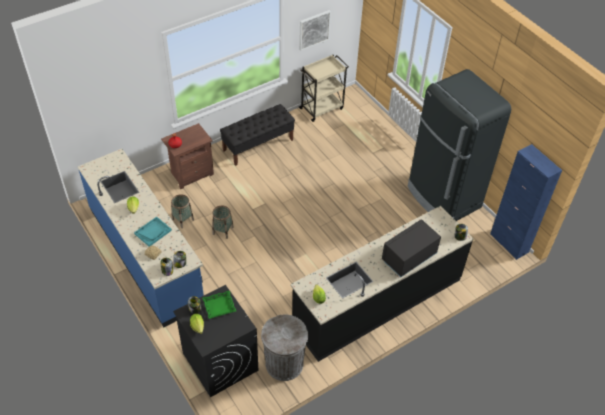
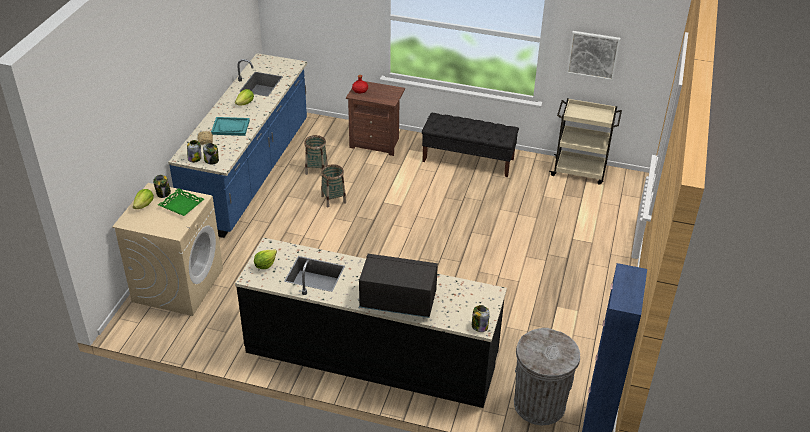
camera: 50 degrees right, 10 degrees down
black washing machine [173,285,258,397] -> beige washing machine [112,183,223,316]
grey trash can [261,315,308,381] -> grey trash can moved to [514,328,580,425]
black fridge [408,69,511,221] -> none

